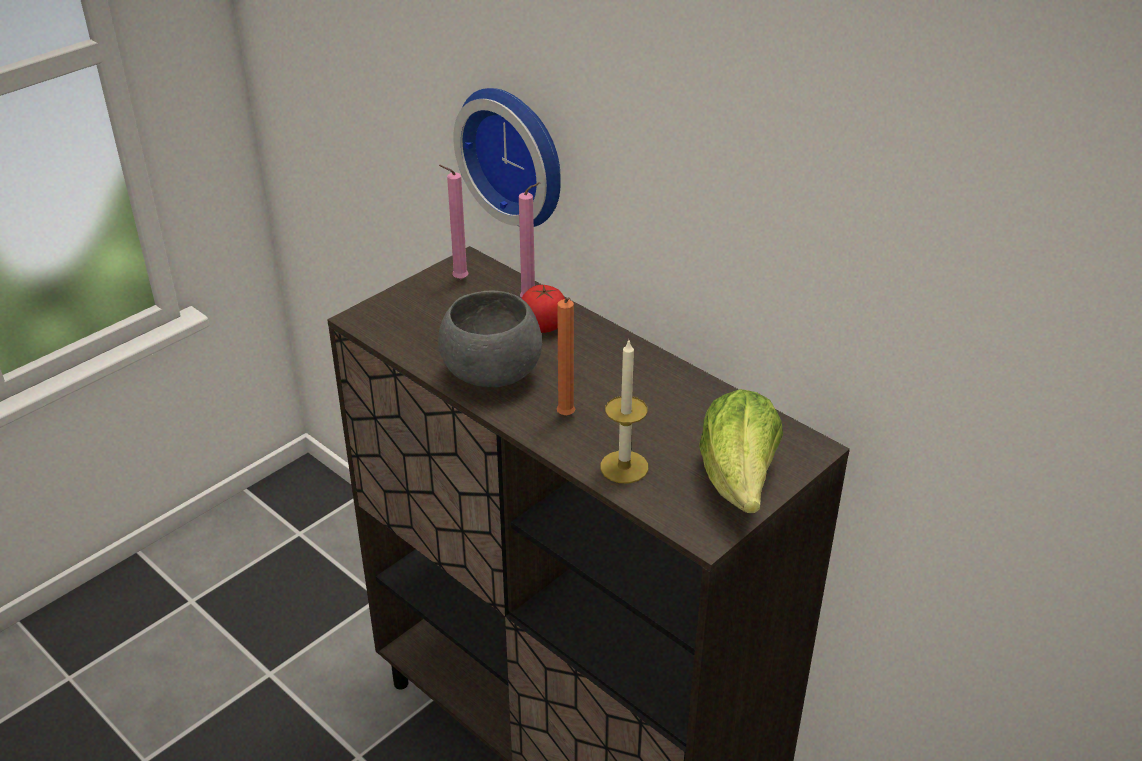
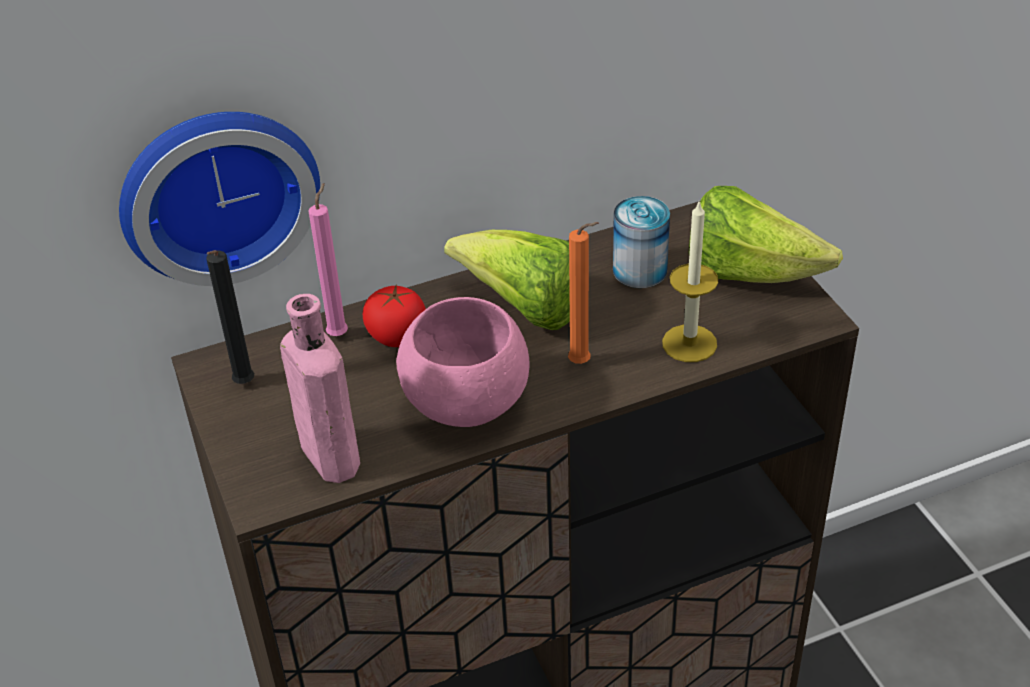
camera: 65 degrees left, 5 degrees up
grey bowl [438,290,542,387] -> pink bowl [396,297,530,427]
pink candle [439,165,468,280] -> black candle [206,250,254,384]
none -> pink bottle [280,294,360,483]
none -> lettuce [444,230,570,330]
none -> can [613,196,670,288]

